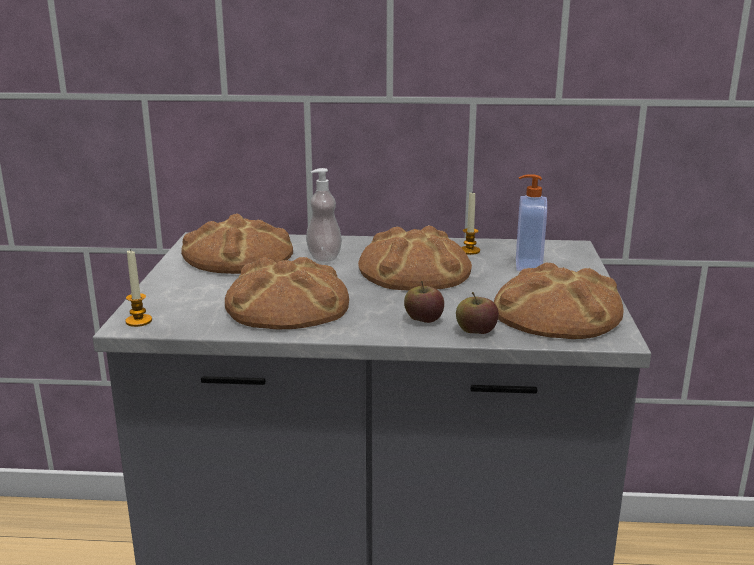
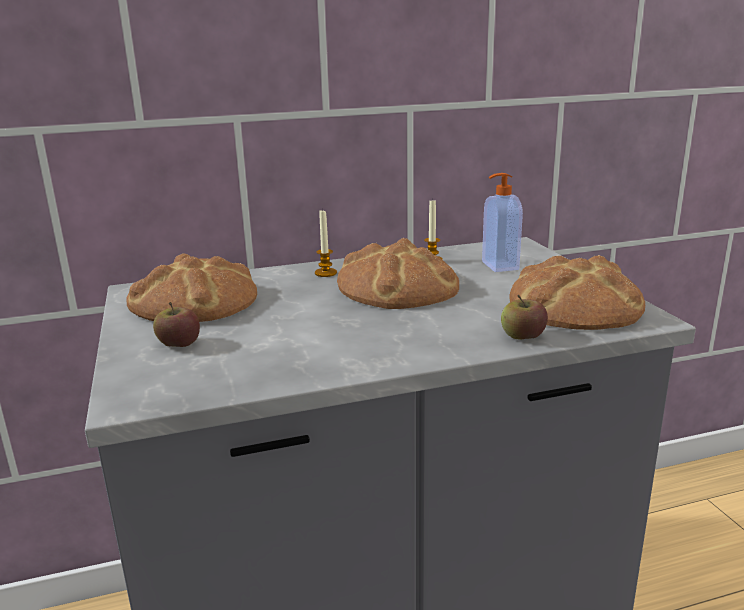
camera: 20 degrees left, 0 degrees up
candle [125,249,152,327] -> candle moved to [315,208,337,277]
bread [225,257,349,329] -> none
soap dispenser [306,168,342,262] -> none
apple [404,281,444,323] -> apple moved to [153,302,200,347]

